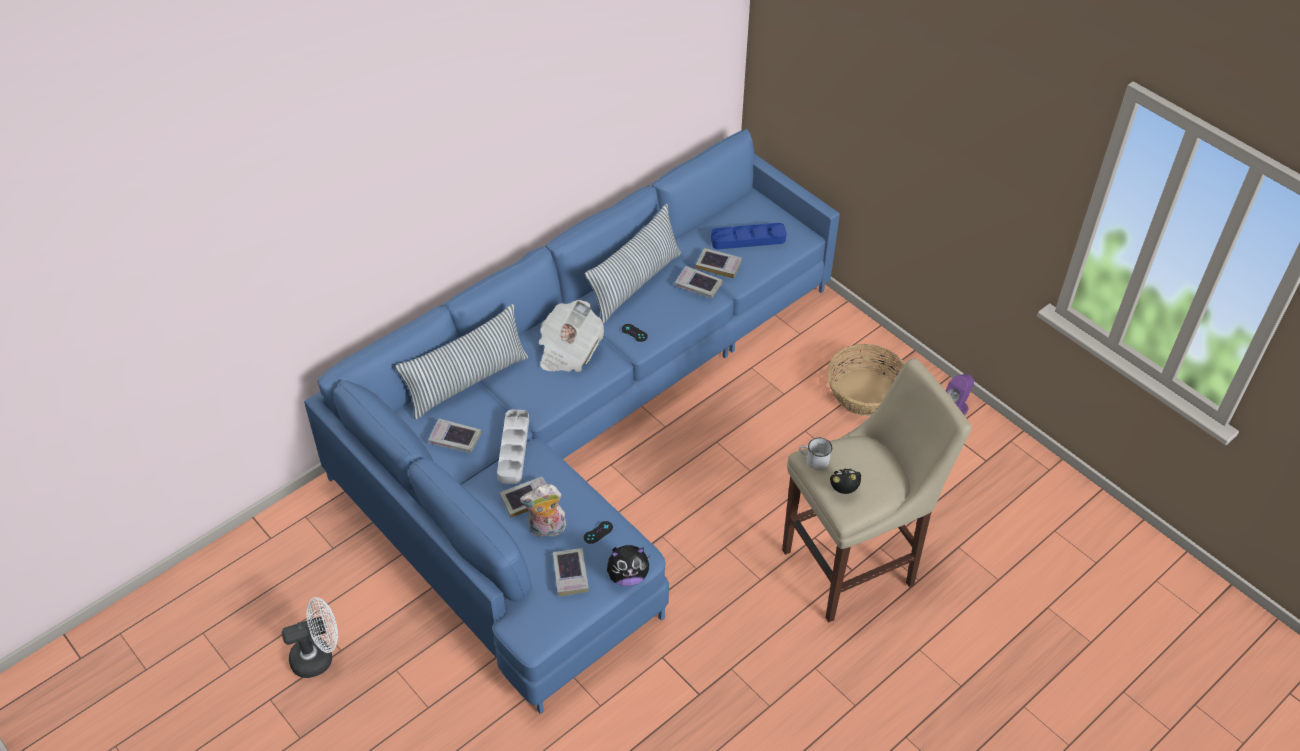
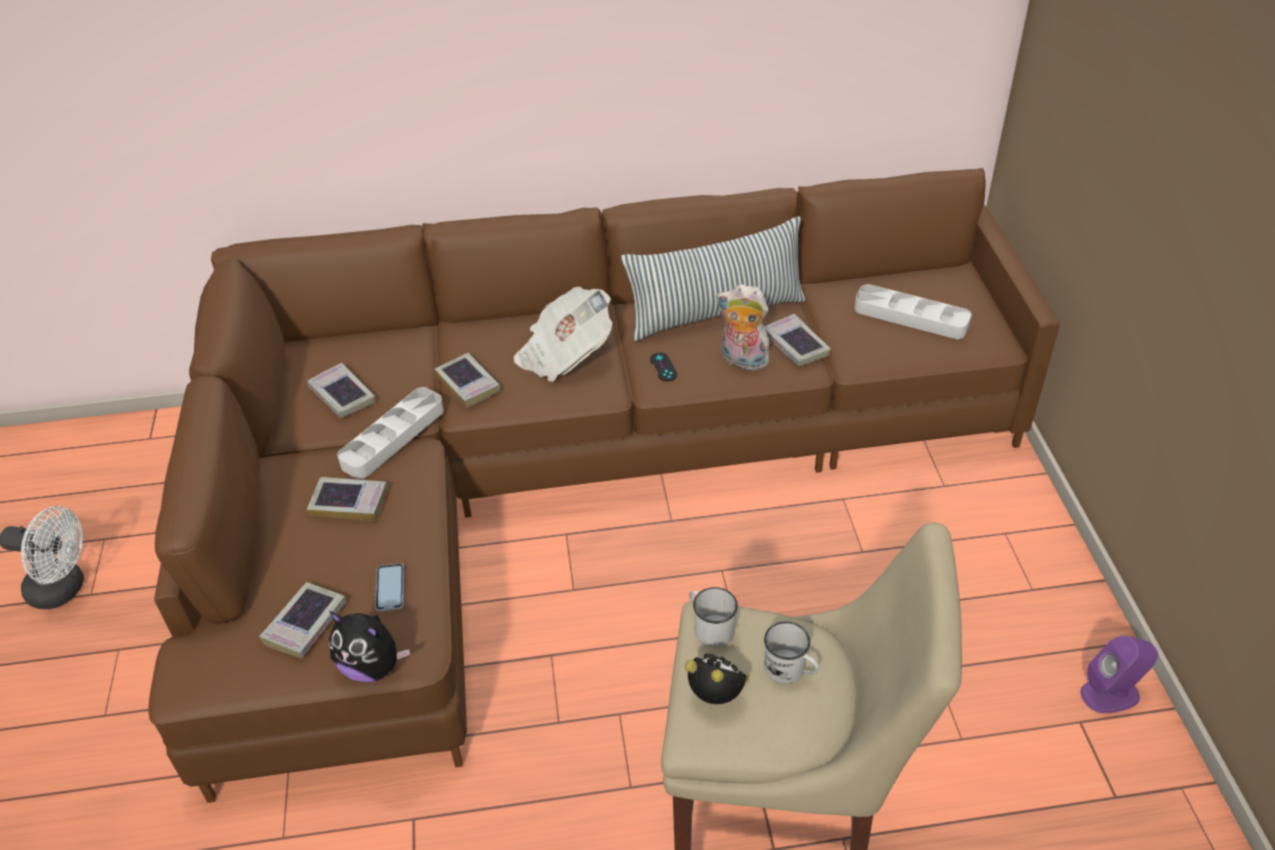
camera: 35 degrees right, 5 degrees down
blue sofa [304,129,840,714] -> brown sofa [148,168,1060,803]
pillow [395,304,528,420] -> none
plush toy [520,484,566,537] -> plush toy moved to [716,284,773,370]
black game controller [584,521,613,544] -> phone [375,563,404,611]
book [696,248,742,279] -> book moved to [435,353,501,408]
blue tray [711,223,786,249] -> grey tray [854,284,972,339]
basket [827,344,905,416] -> none
none -> white mug [764,622,819,683]

